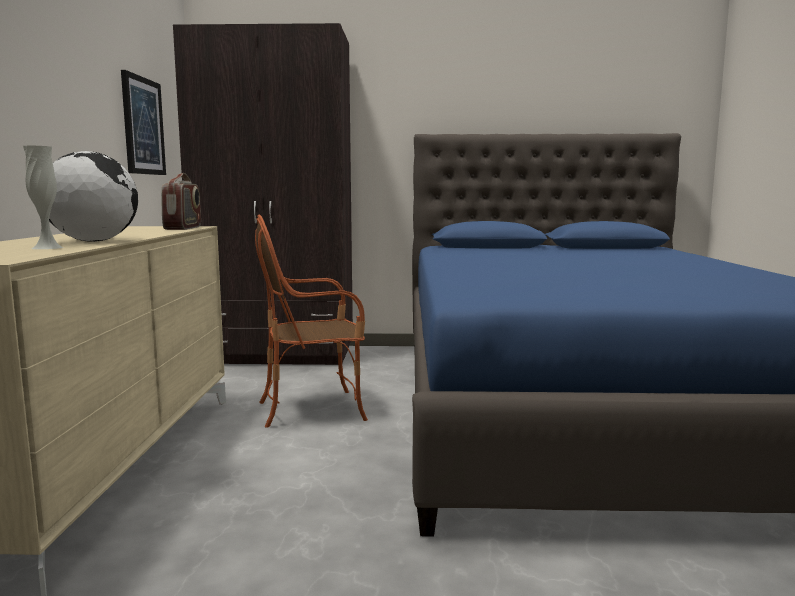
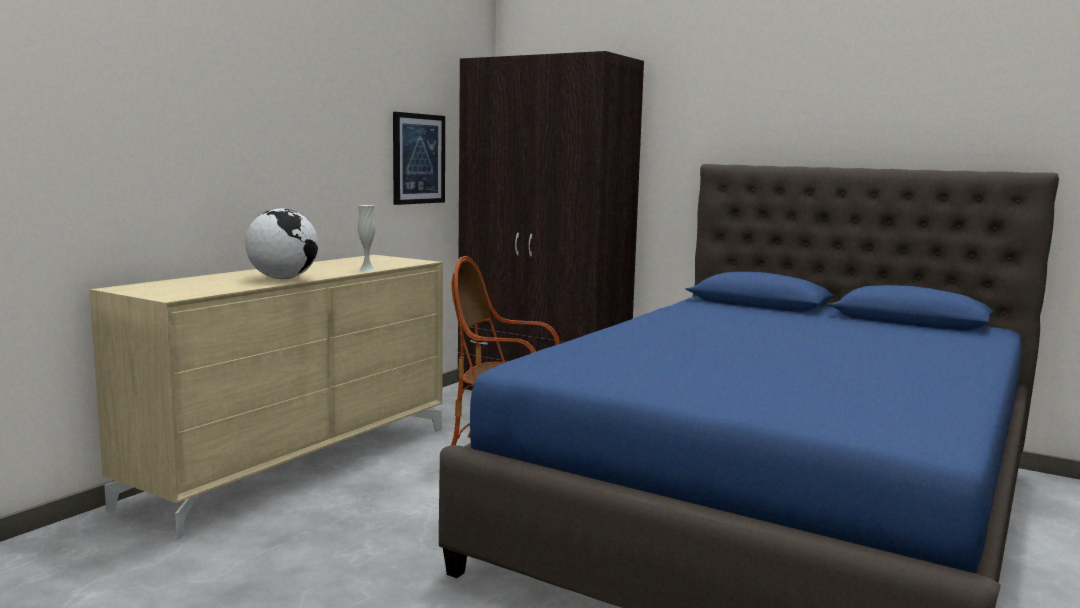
camera: 30 degrees right, 0 degrees up
white vase [23,146,64,249] -> white vase moved to [358,205,376,271]
radio [161,173,201,230] -> none

